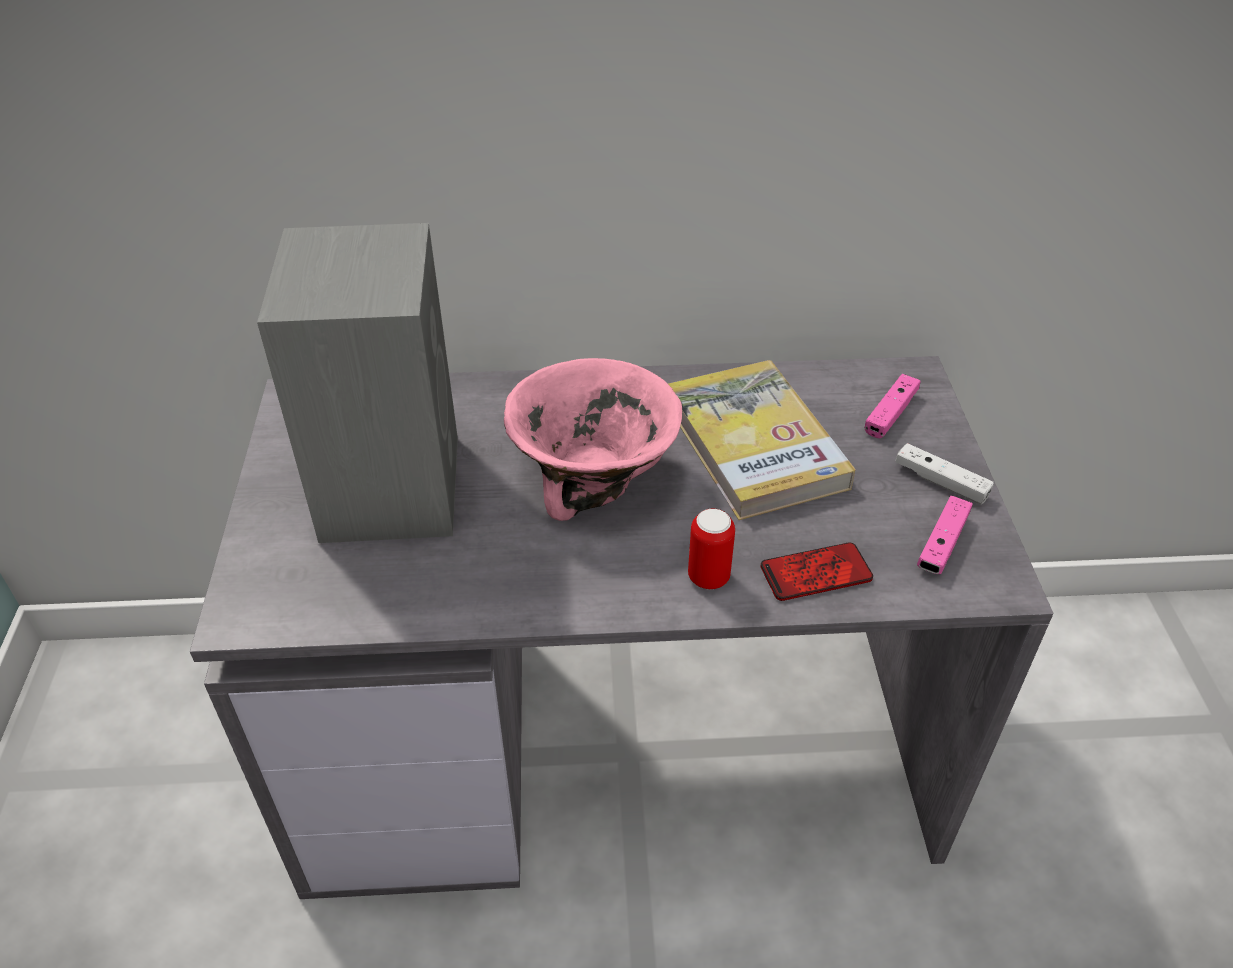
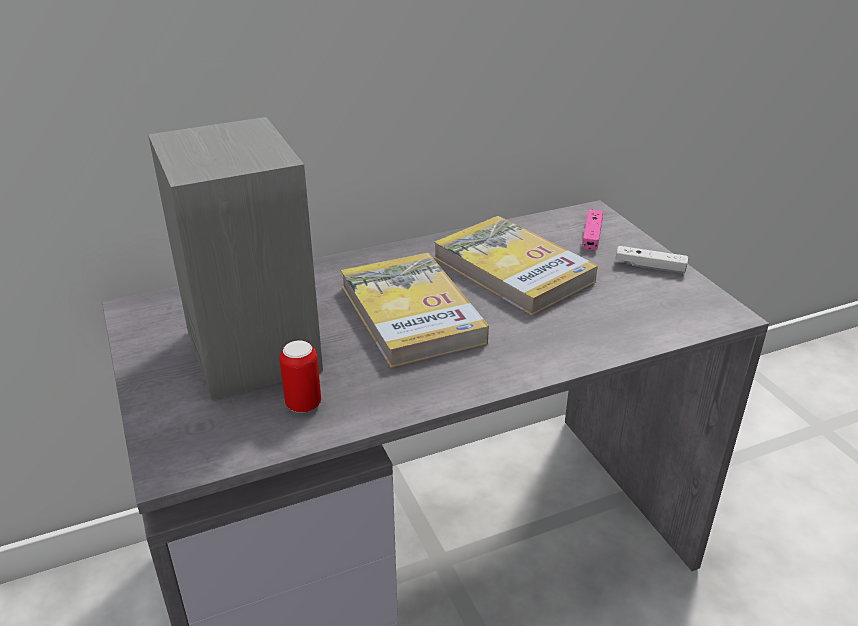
camera: 20 degrees left, 10 degrees down
pink bowl [504,358,682,521] -> book [341,253,489,368]
can [688,508,735,589] -> can moved to [279,340,321,413]
phone [760,542,873,601] -> none
pink game controller [917,496,973,574] -> none

